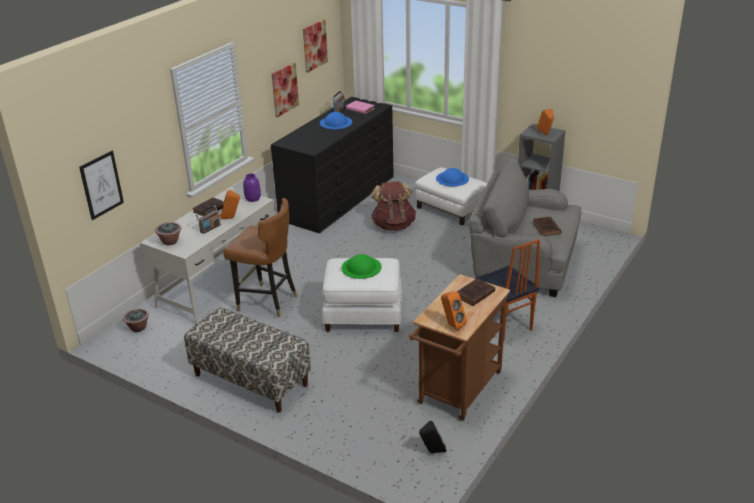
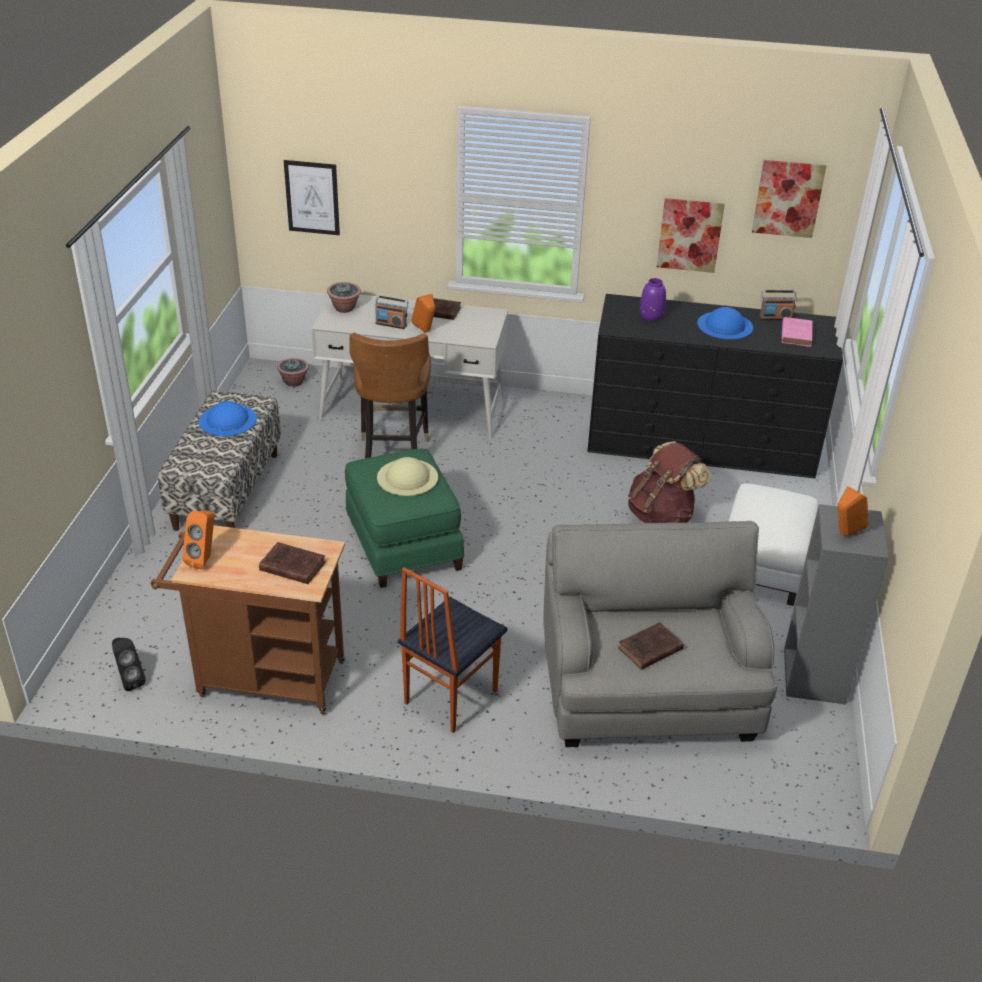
camera: 65 degrees right, 5 degrees up
purple vase [243,173,261,202] -> purple vase moved to [640,278,666,321]
white ottoman [322,258,402,332] -> green ottoman [345,448,464,588]
green hat [341,254,382,279] -> beige hat [377,457,438,496]
blue hat [436,168,469,186] -> blue hat moved to [199,401,257,436]

